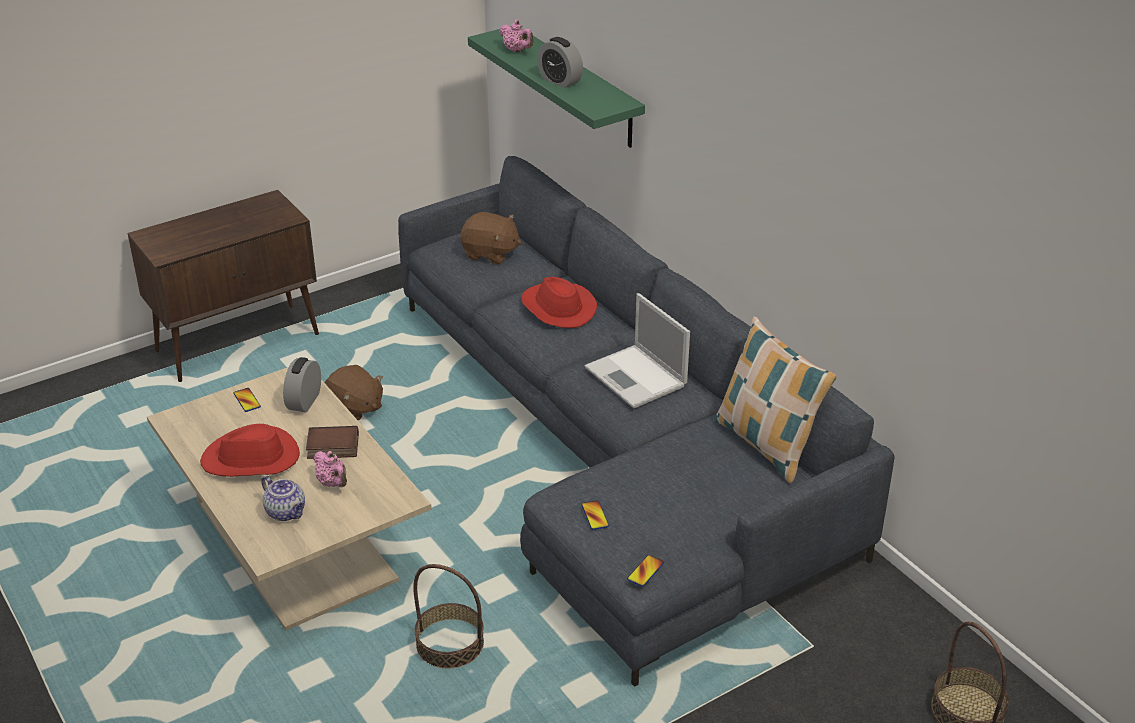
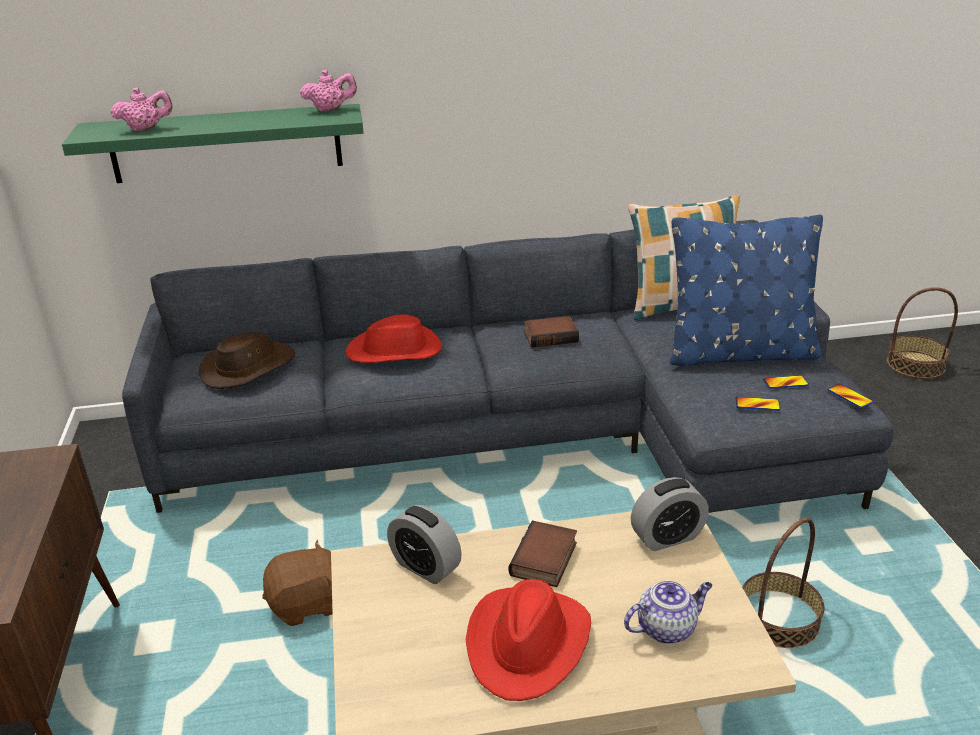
camera: 65 degrees left, 5 degrees down
phone [233,388,261,412] -> phone moved to [763,375,809,389]
pink teapot [313,451,347,487] -> pink teapot moved to [300,70,357,112]
brown plush toy [460,212,521,264] -> brown hat [199,332,295,389]
alarm clock [537,37,583,88] -> alarm clock moved to [631,477,709,551]
laptop [585,293,690,408] -> book [524,316,579,348]
none -> blue pillow [670,214,823,366]

